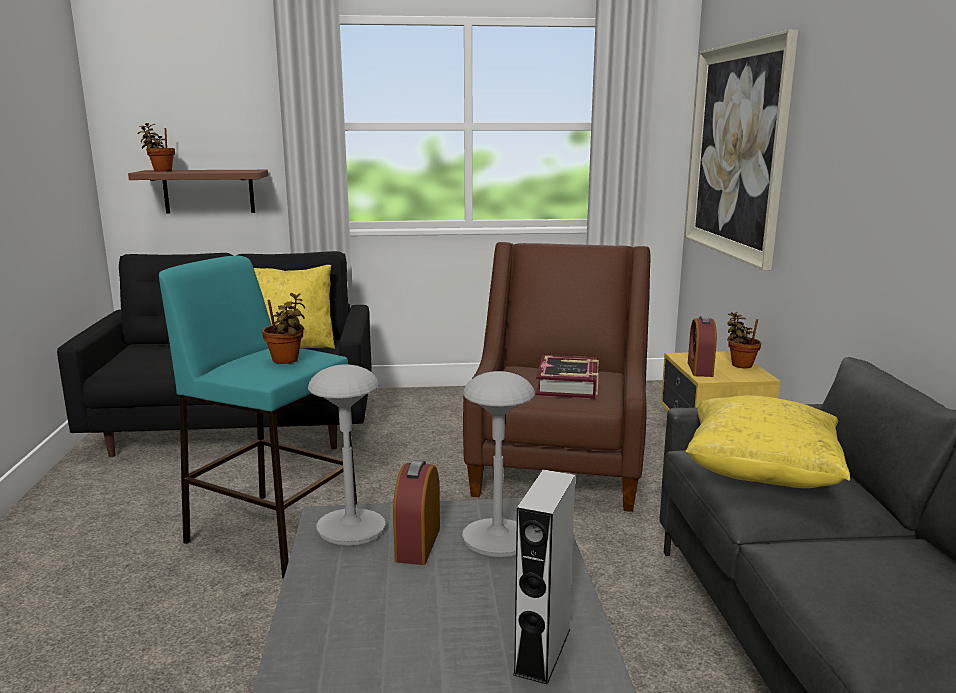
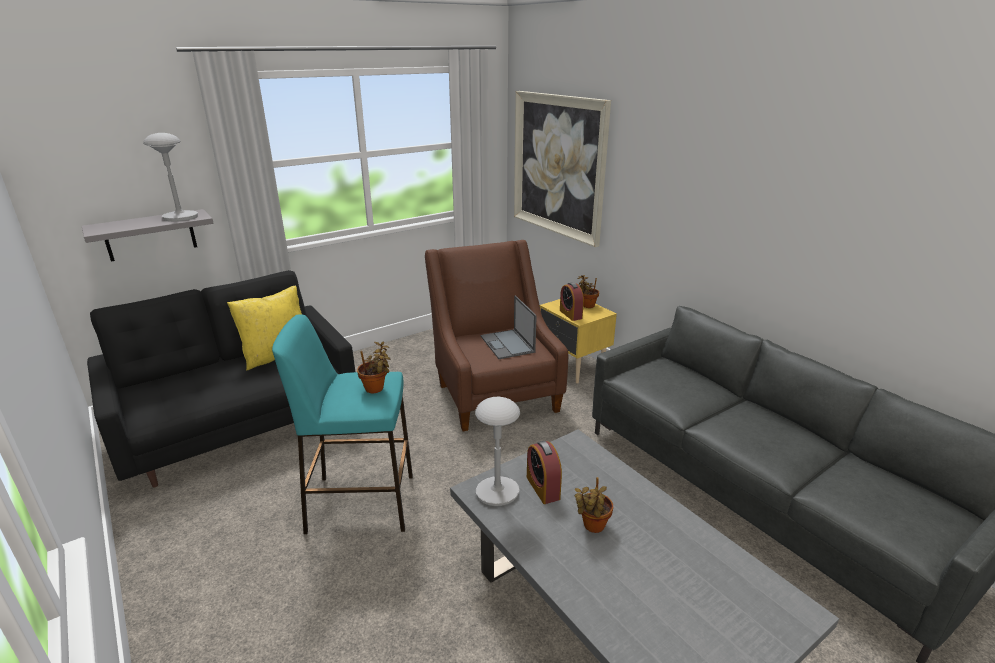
camera: 30 degrees left, 10 degrees up
brown shelf [128,170,268,214] -> grey shelf [82,209,214,262]
potted plant [137,123,175,171] -> potted plant moved to [575,477,613,533]
grey table lamp [462,371,535,558] -> grey table lamp moved to [143,133,198,221]
grey speaker [513,469,575,685] -> none
book [536,355,599,399] -> laptop [481,295,537,359]
yellow pillow [685,395,850,488] -> none

